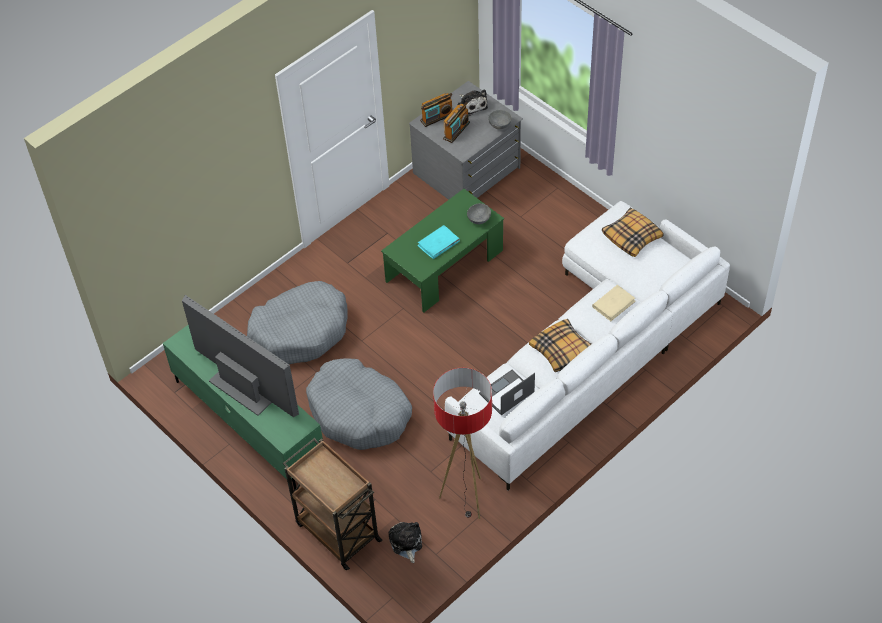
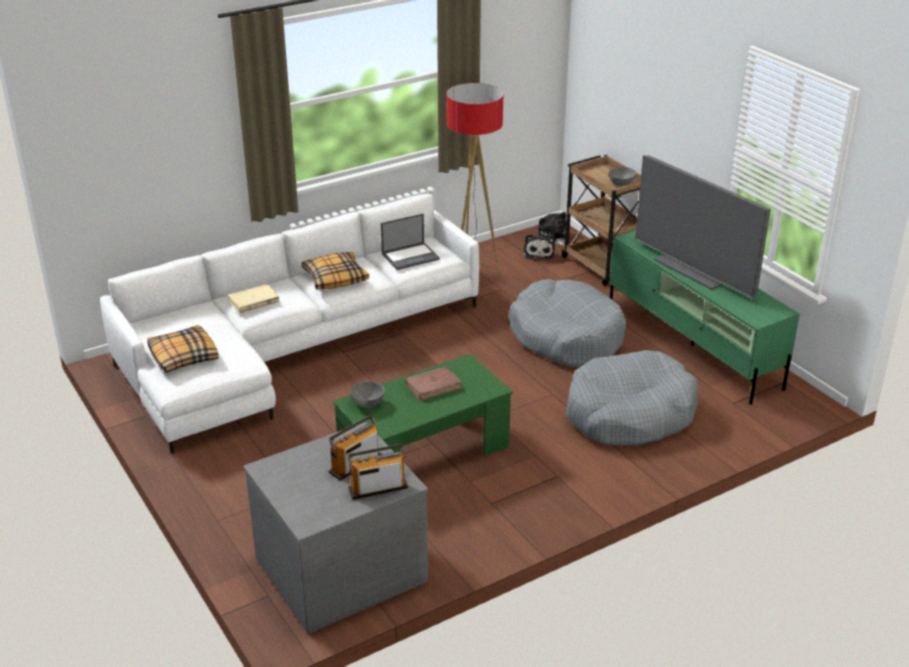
camera: 170 degrees left, 20 degrees down
turquoise book [417,225,460,259] -> brown book [405,366,463,401]
plush toy [458,89,488,117] -> plush toy moved to [538,212,570,246]
grey bowl [488,110,512,129] -> grey bowl moved to [608,167,636,186]

